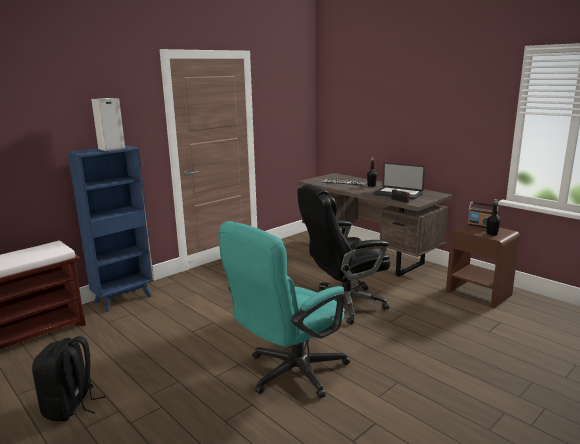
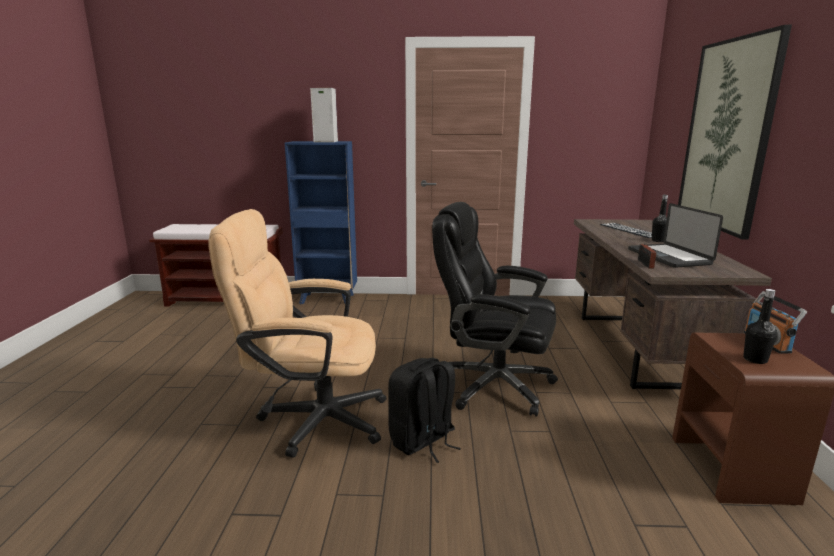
camera: 45 degrees right, 0 degrees up
black backpack [32,336,105,421] -> black backpack moved to [388,358,461,463]
turquoise office chair [218,221,350,398] -> beige office chair [208,209,387,458]
none -> picture [678,25,792,240]

